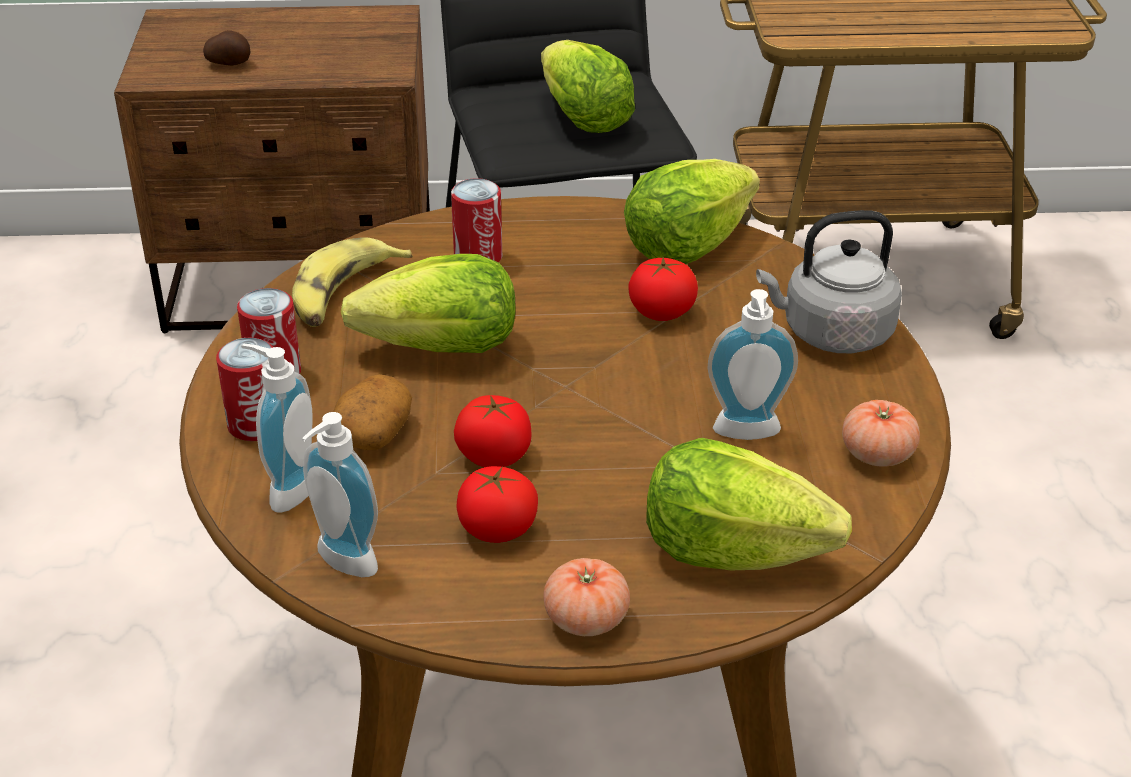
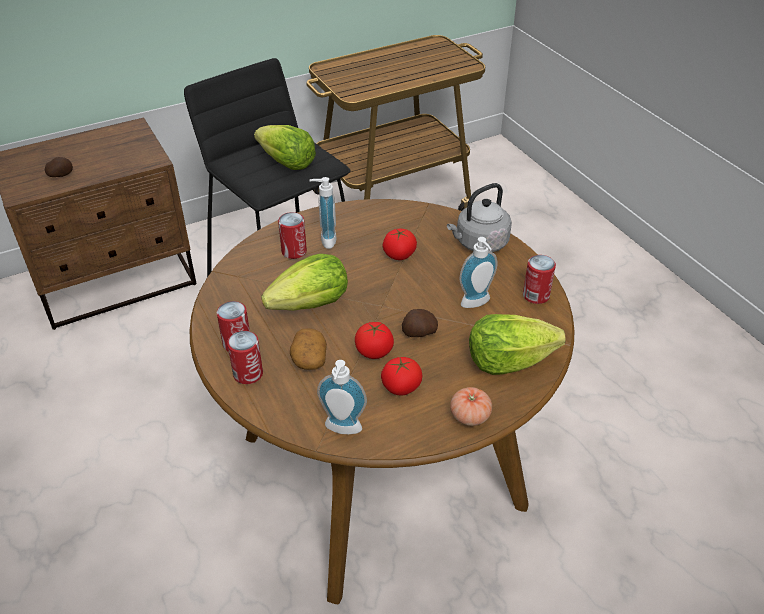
camera: 25 degrees left, 5 degrees up
soap dispenser [241,343,313,513] -> soap dispenser moved to [309,177,337,249]
banana [292,237,413,327] -> none
lettuce [624,159,760,264] -> none
tomato [842,400,920,467] -> can [523,255,556,304]
none -> potato [402,309,438,337]

